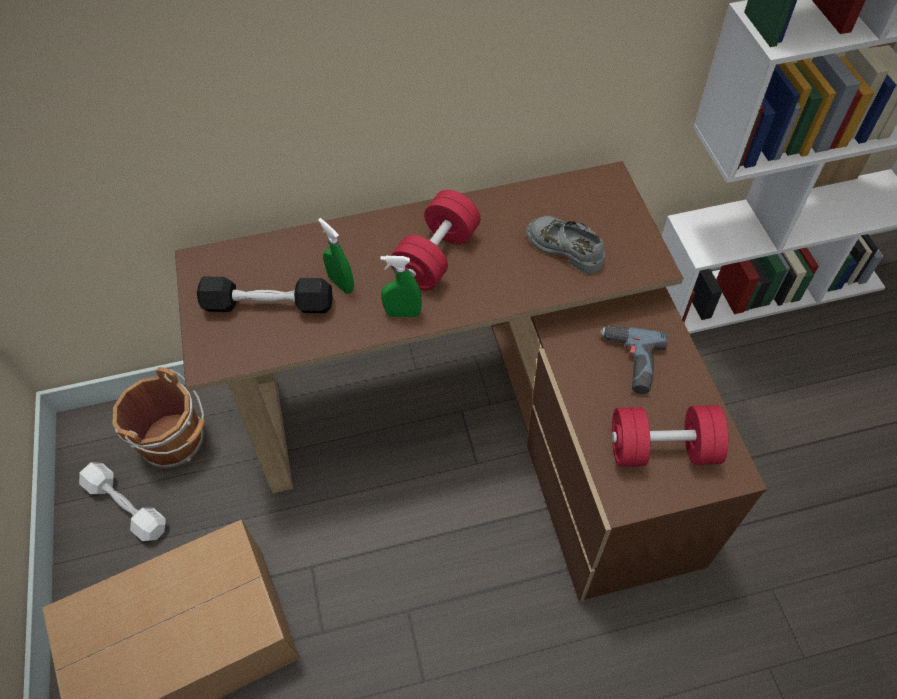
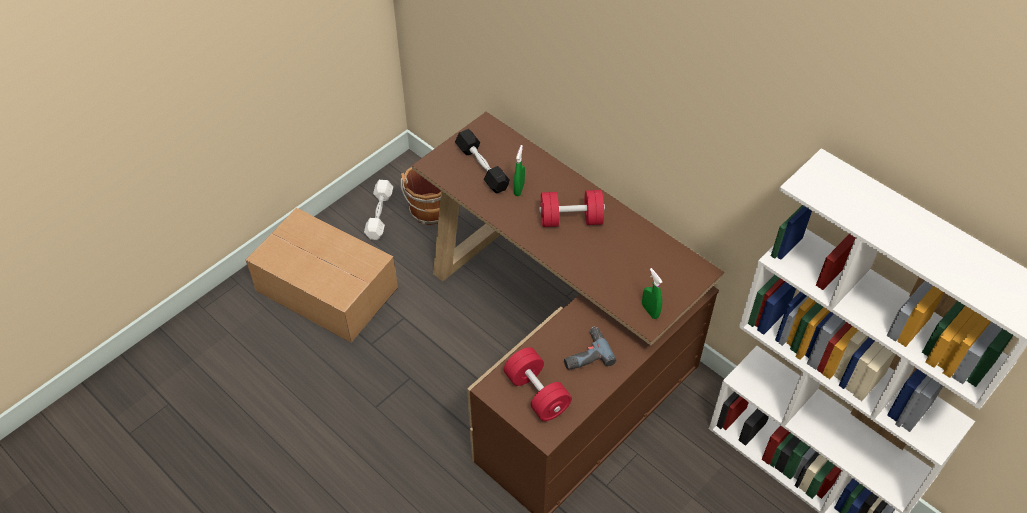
camera: 55 degrees right, 5 degrees down
green spray bottle [381,256,422,317] -> green spray bottle moved to [642,268,662,319]
grey shoe [526,216,605,274] -> none

